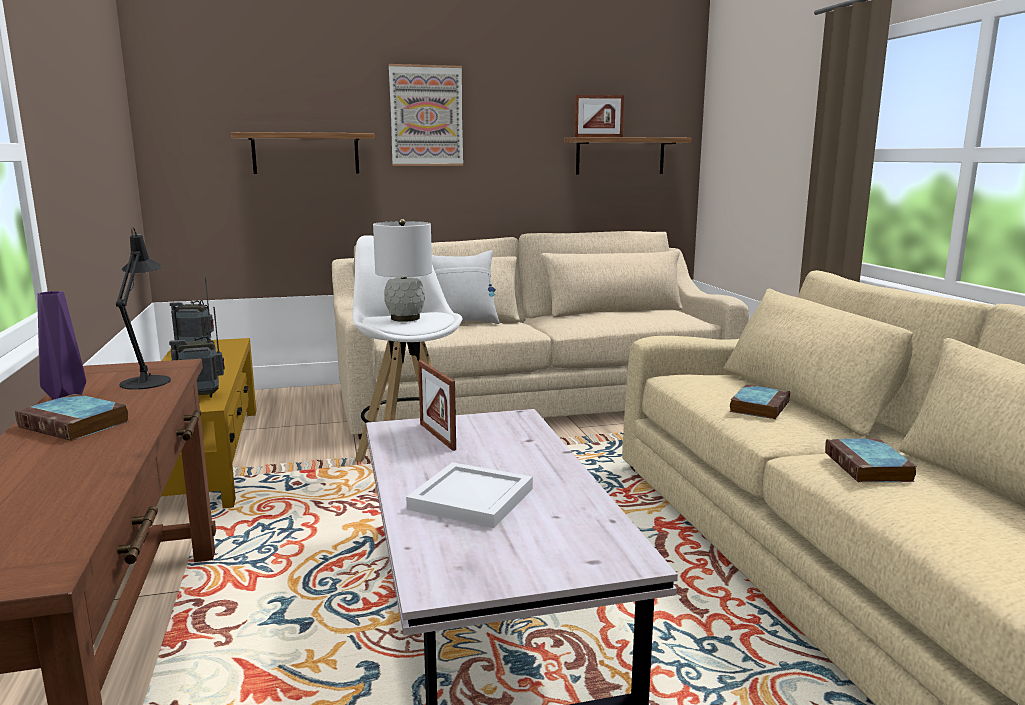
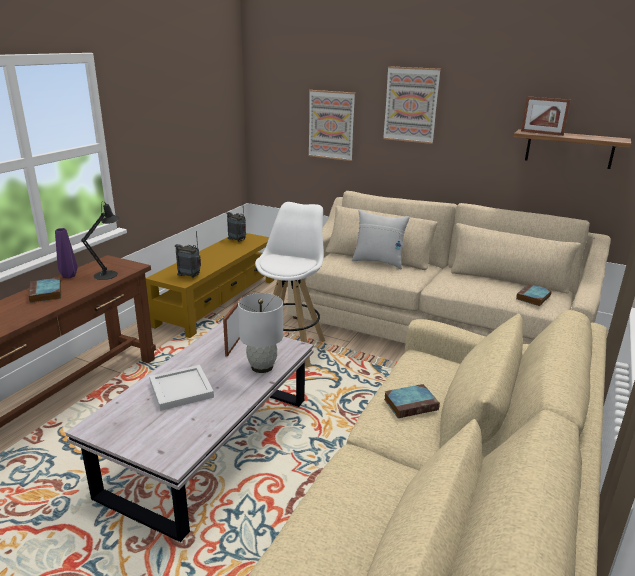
camera: 40 degrees right, 10 degrees up
shelf [231,132,375,174] -> picture [308,90,355,161]
white table lamp [373,219,432,322] -> white table lamp moved to [238,293,283,373]
book [825,438,917,482] -> book moved to [516,284,552,306]

